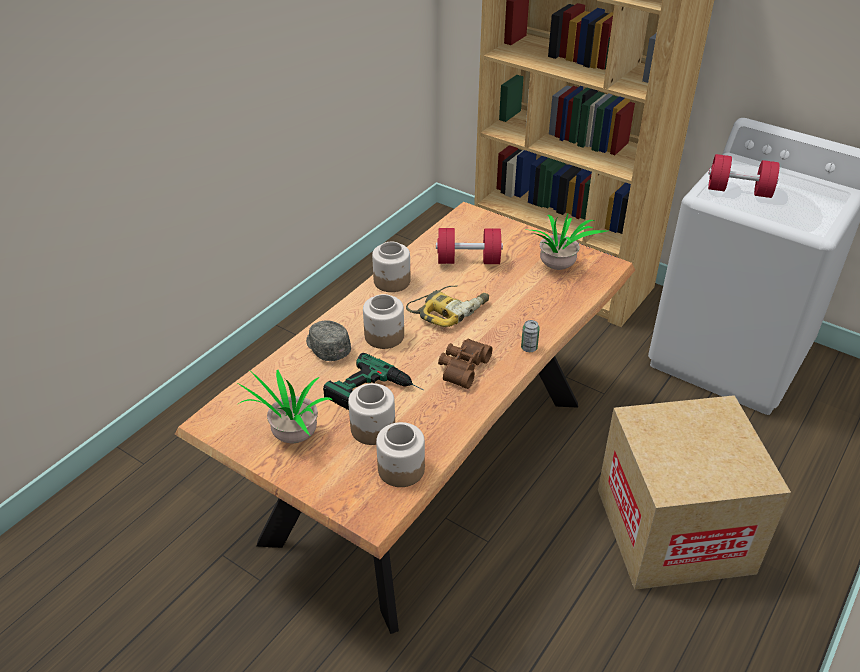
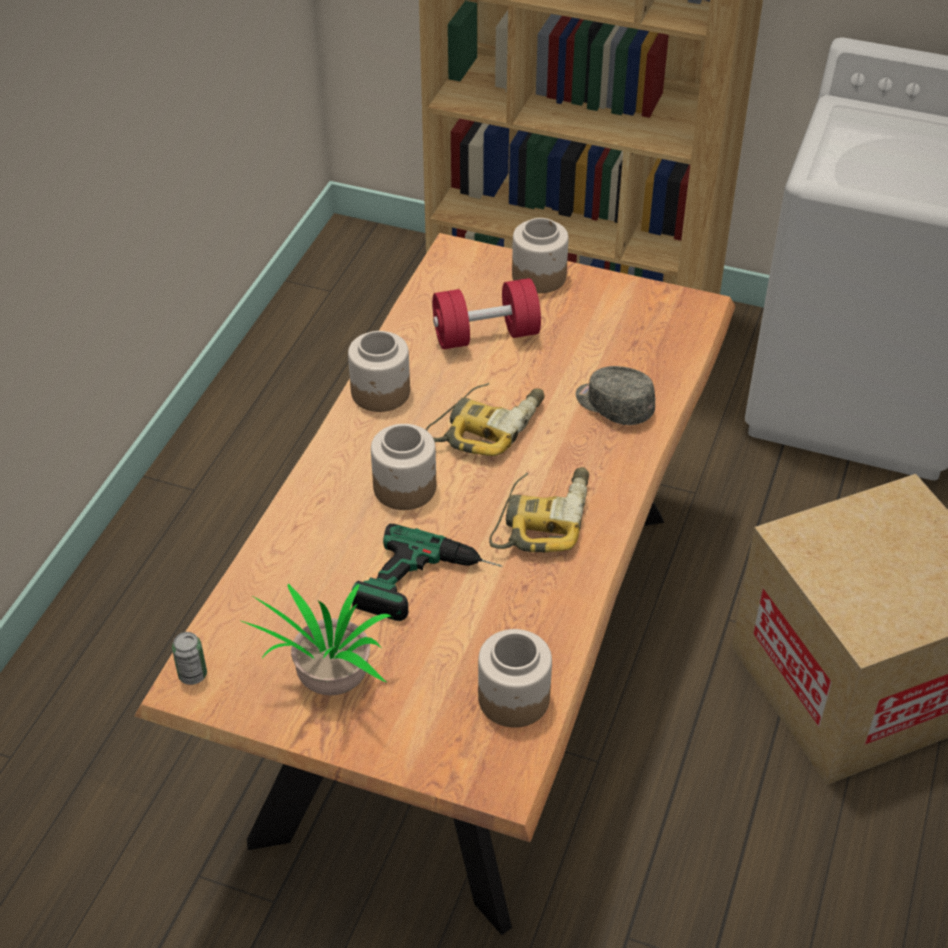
camera: 15 degrees left, 5 degrees up
grey cap [306,320,351,361] -> grey cap moved to [576,366,655,425]
jar [348,383,395,445] -> jar moved to [512,218,569,293]
brown binoculars [438,339,493,389] -> power drill [489,467,589,552]
can [521,320,540,352] -> can moved to [172,632,207,685]
potted plant [524,214,607,270] -> none
red dumbbell [708,154,780,198] -> none

